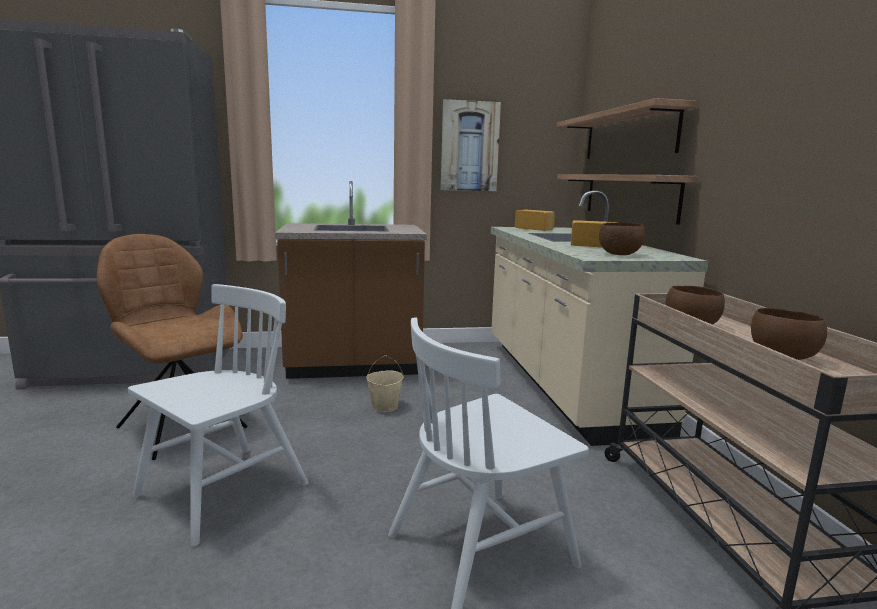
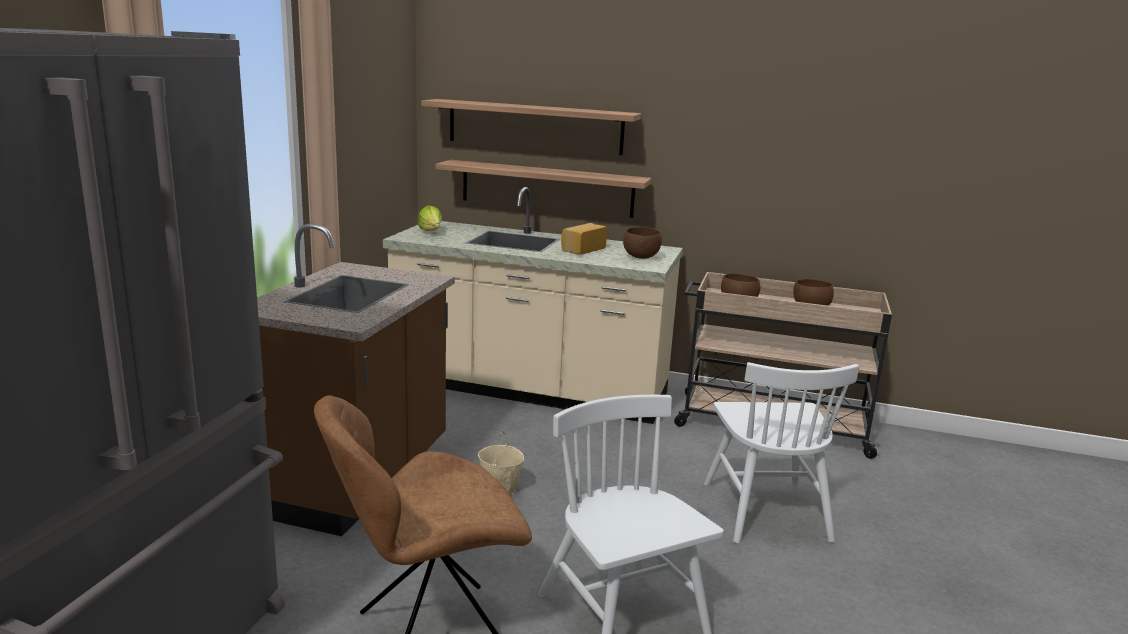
camera: 65 degrees left, 5 degrees up
picture [441,99,501,191] -> none
bread [515,209,555,231] -> lettuce [418,205,442,231]

